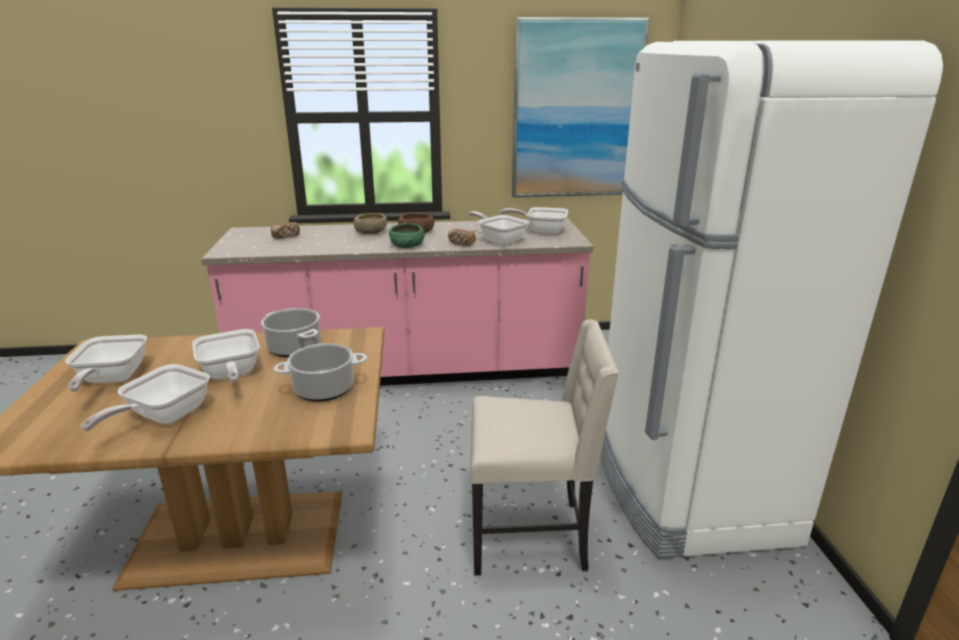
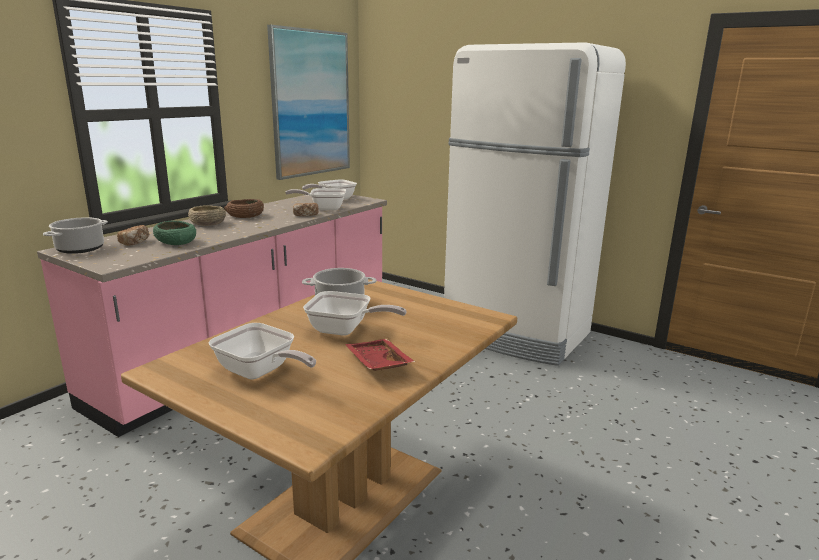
camera: 50 degrees left, 5 degrees down
frying pan [81,364,210,431] -> red tray [345,339,415,371]
cooking pot [273,343,367,402] -> cooking pot moved to [43,217,108,254]
green bowl [389,223,425,248] -> green bowl moved to [153,221,196,245]
beige chair [470,319,619,575] -> none

